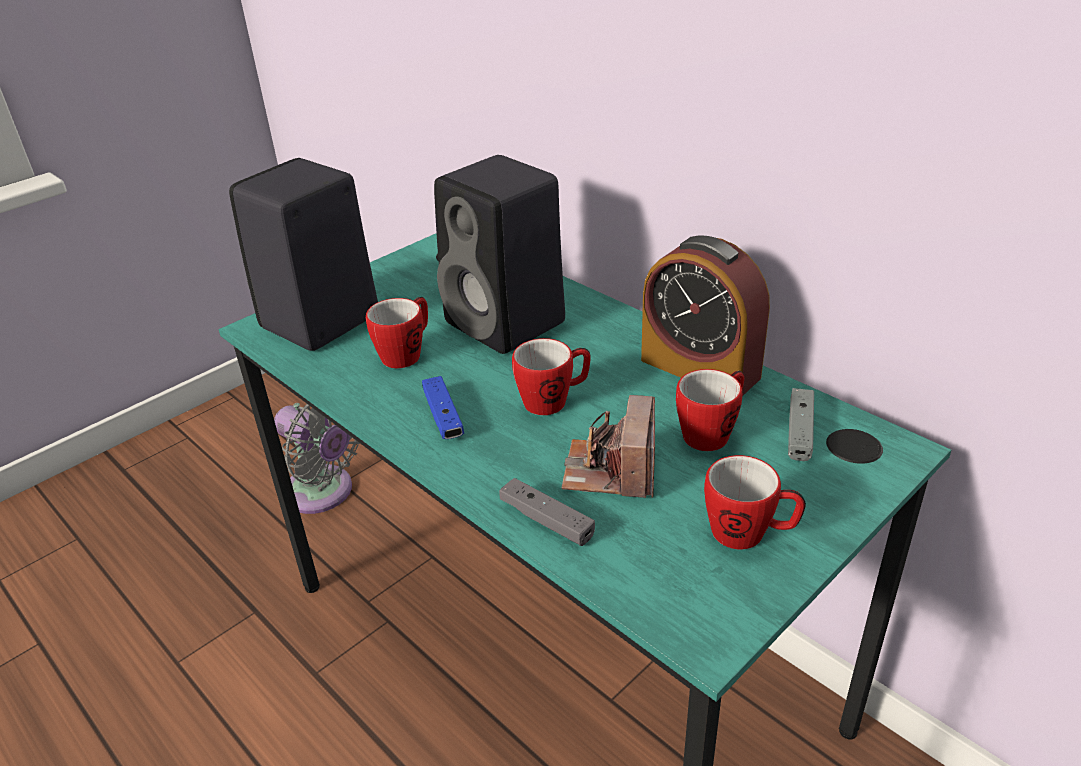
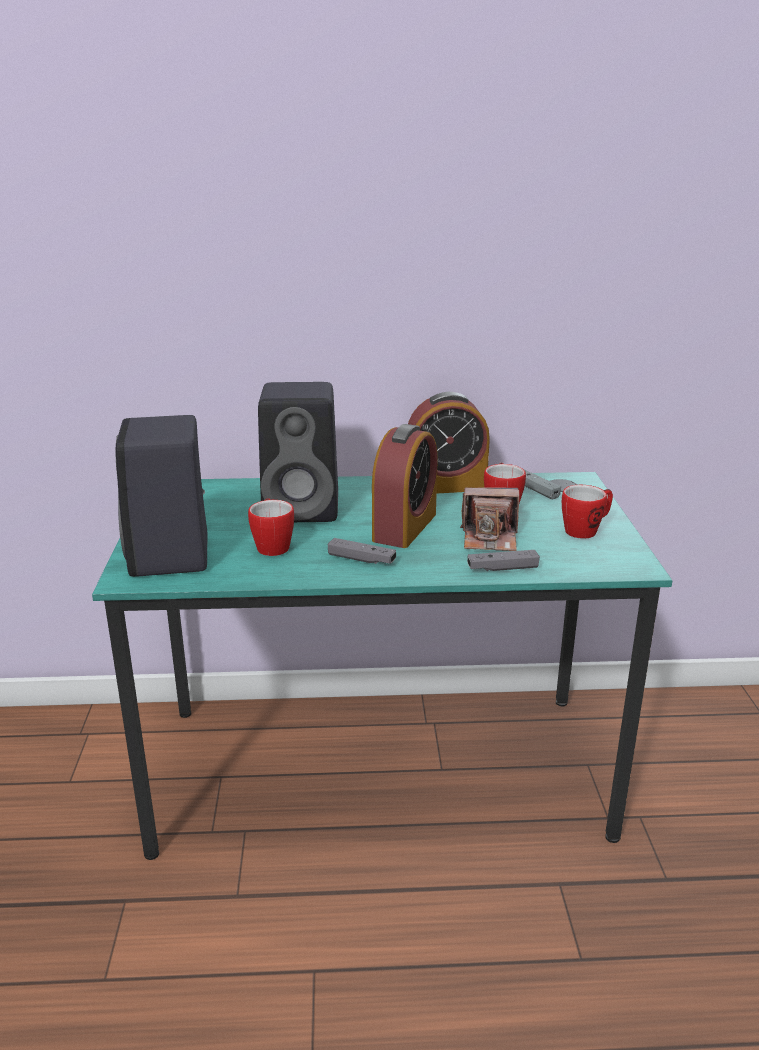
camera: 50 degrees left, 10 degrees down
grey fan [274,403,360,514] -> none
blue game controller [422,376,464,439] -> grey game controller [327,538,396,564]
mug [512,338,591,415] -> alarm clock [372,424,437,548]
camera [562,395,655,498] -> camera turned 45 degrees counterclockwise [460,487,519,551]

